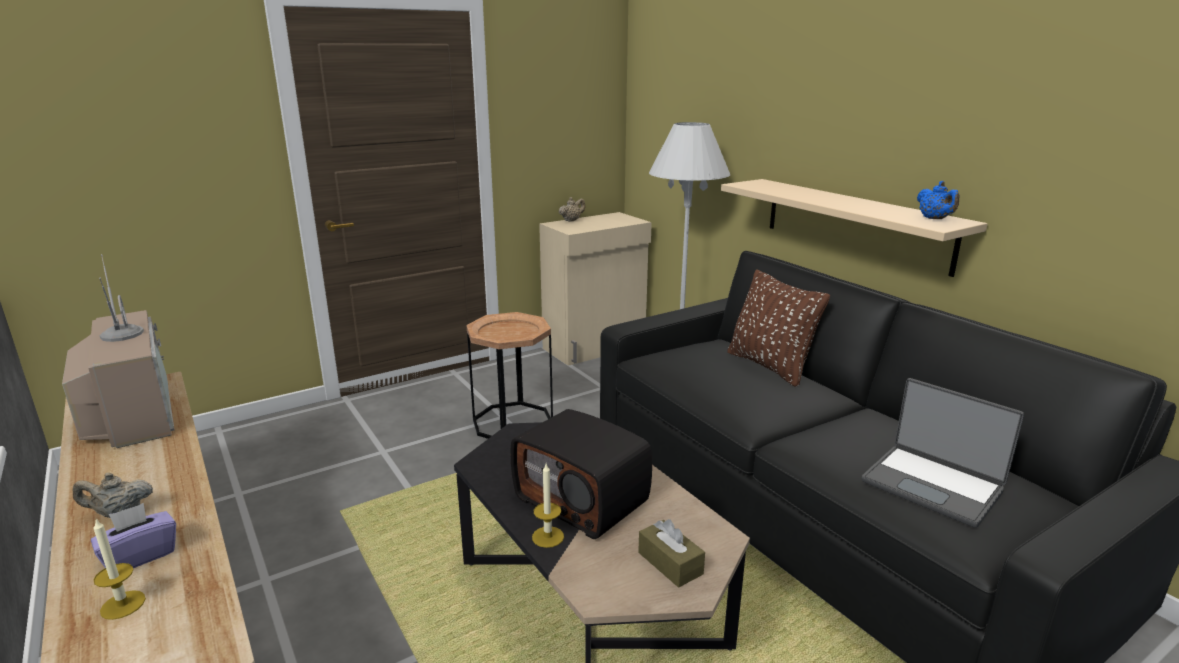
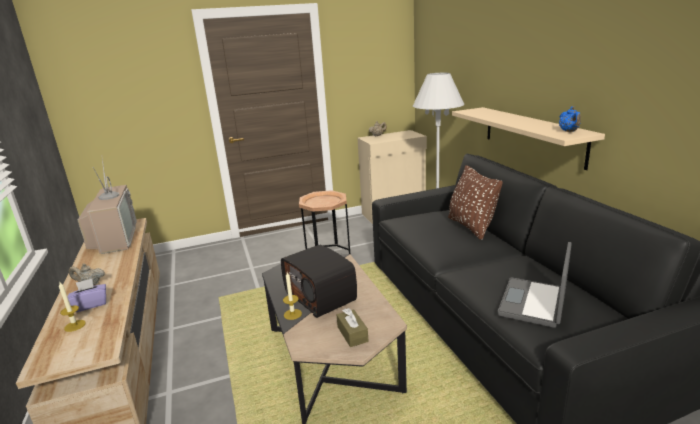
camera: 15 degrees right, 0 degrees up
laptop [862,378,1024,528] -> laptop turned 60 degrees clockwise [498,242,572,328]

